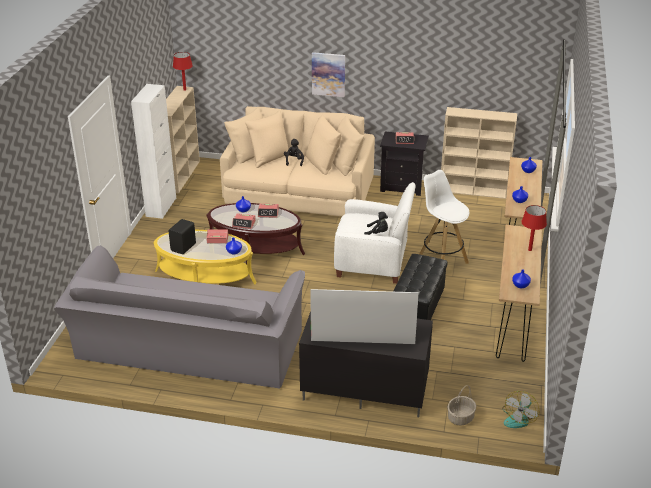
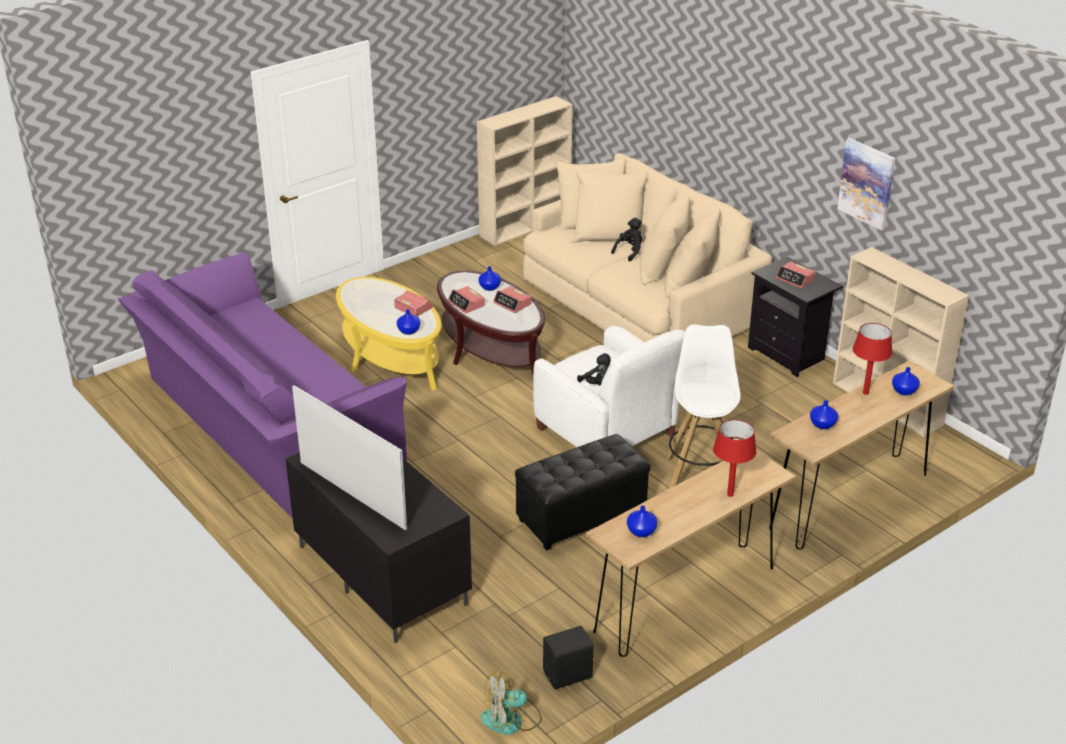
camera: 40 degrees right, 0 degrees up
grey sofa [54,245,305,389] -> purple sofa [118,253,407,518]
white cabinet [131,84,176,219] -> none
black speaker [169,219,196,254] -> black speaker moved to [543,626,594,689]
red table lamp [173,52,193,91] -> red table lamp moved to [853,323,892,395]
picture [312,52,345,97] -> picture moved to [837,138,896,231]
basket [447,385,476,426] -> none

